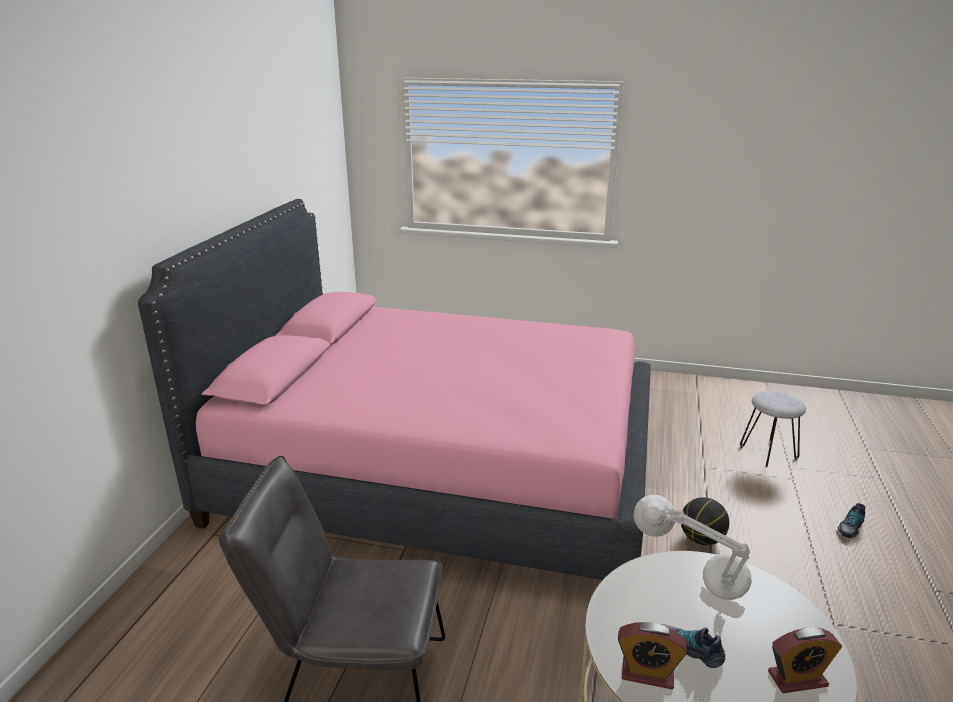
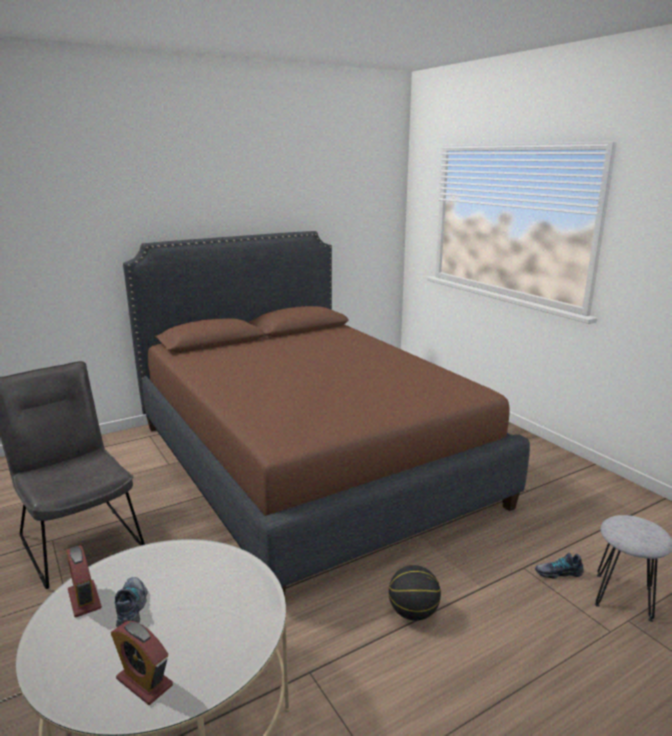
camera: 45 degrees right, 5 degrees down
pink bed [138,199,651,580] -> brown bed [123,231,530,596]
grey table lamp [634,495,752,600] -> none
shoe [837,503,866,538] -> shoe moved to [535,553,584,579]

